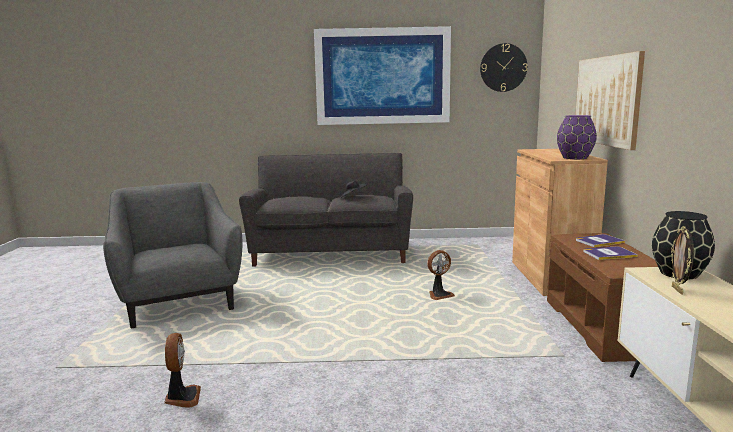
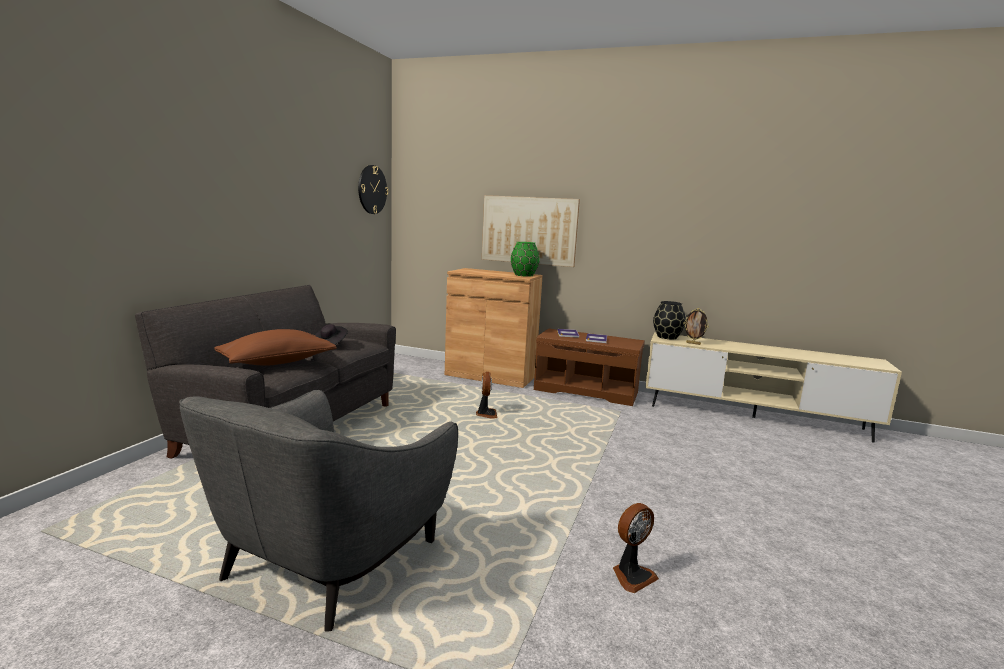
camera: 70 degrees left, 0 degrees up
grey armchair [103,182,242,328] -> grey armchair turned 60 degrees counterclockwise [179,390,458,632]
fan [164,333,201,408] -> fan turned 135 degrees clockwise [613,503,659,593]
picture [314,26,451,125] -> none
purple vase [557,115,597,159] -> green vase [511,242,540,277]
none -> brown pillow [214,329,337,366]

